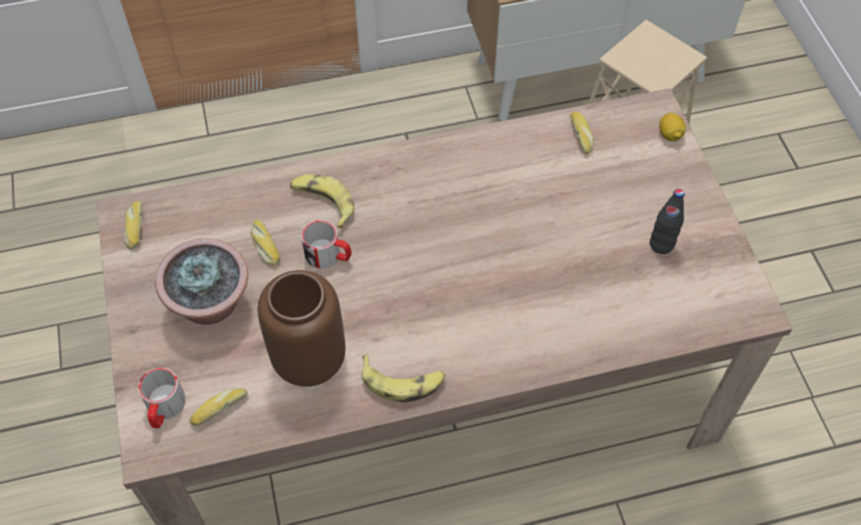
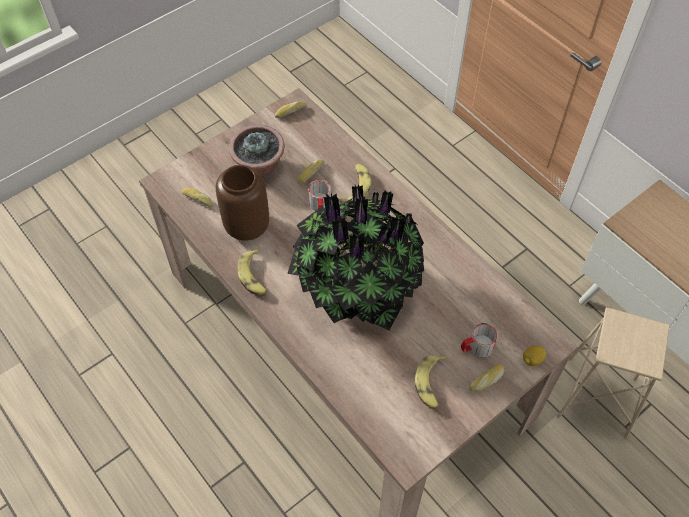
camera: 65 degrees right, 0 degrees up
mug [138,368,186,428] -> mug moved to [461,323,498,358]
bread [570,111,594,155] -> bread moved to [469,364,504,391]
black bottle [650,189,685,254] -> banana [415,355,447,409]
none -> potted plant [288,184,424,330]

